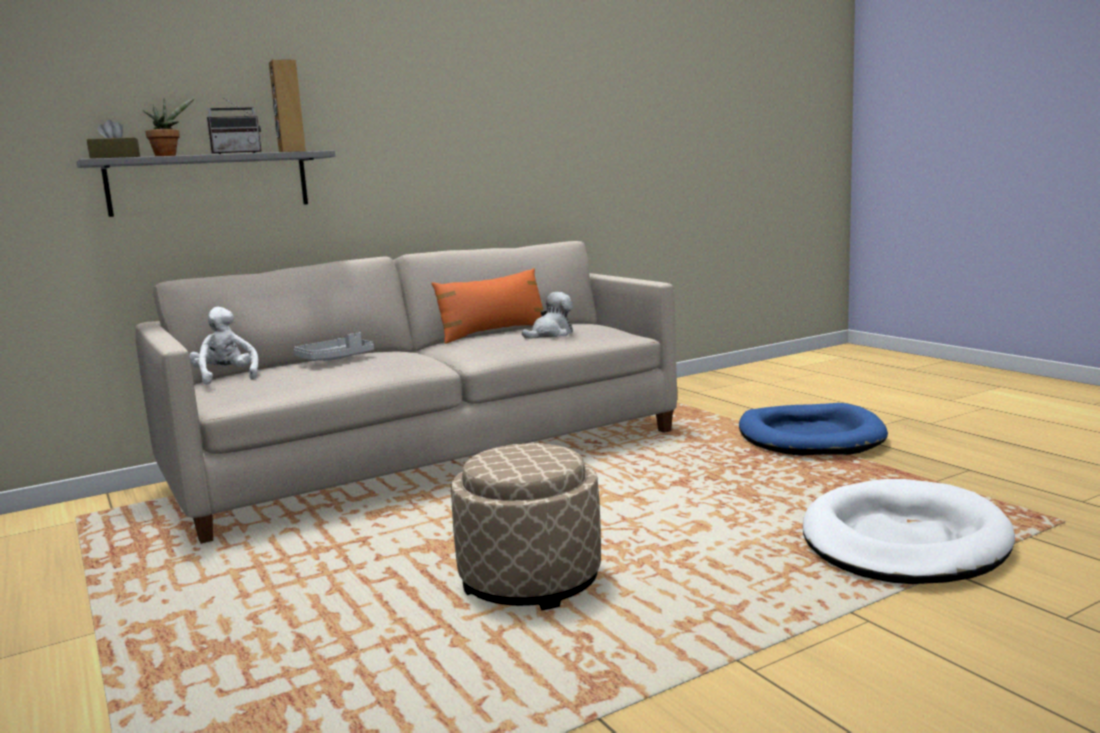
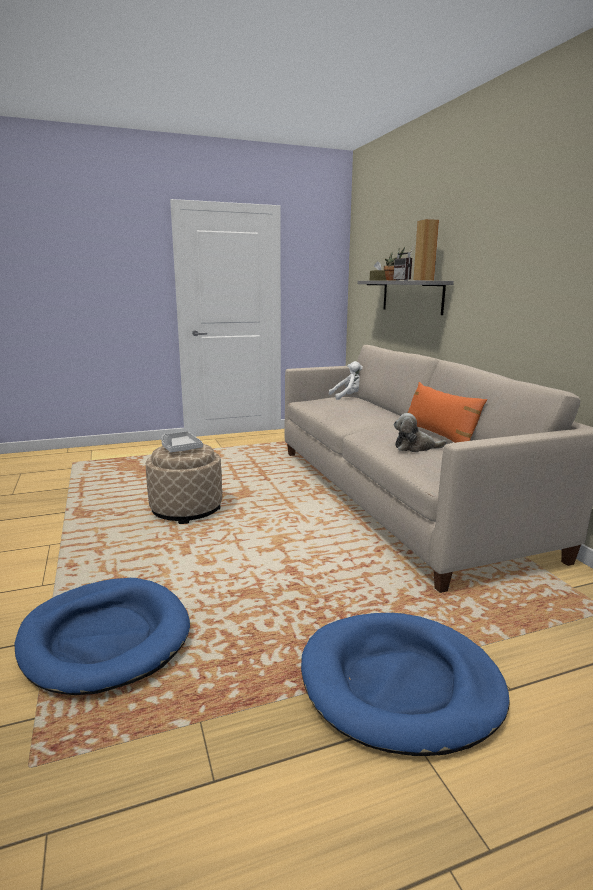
camera: 100 degrees right, 5 degrees up
grey tray [293,332,374,361] -> grey tray moved to [161,431,203,452]
plush toy [522,292,573,339] -> plush toy turned 120 degrees clockwise [394,413,447,452]
white dog bed [803,479,1015,584] -> blue dog bed [15,578,190,695]

